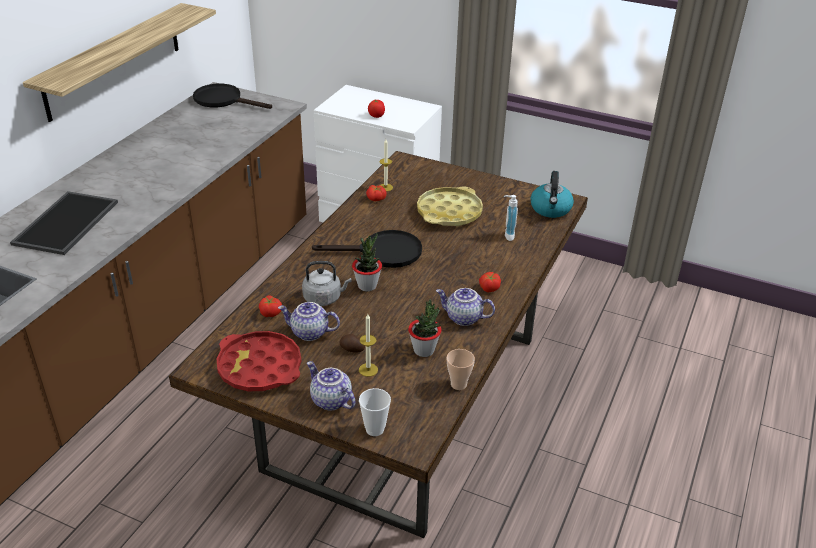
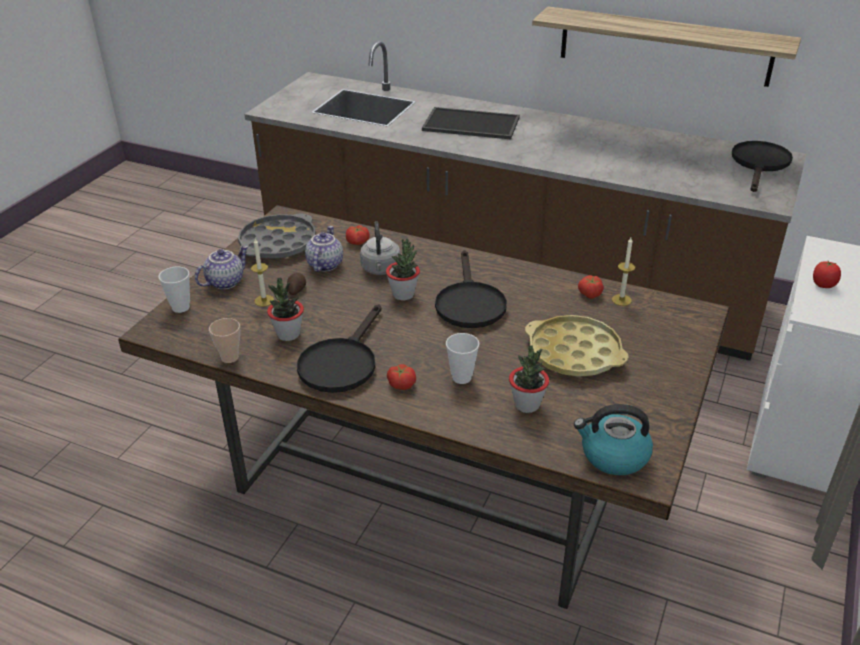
camera: 90 degrees right, 0 degrees up
red tray [217,331,301,391] -> grey tray [238,213,316,259]
teapot [436,288,495,326] -> black frying pan [297,304,382,393]
soap dispenser [504,195,518,241] -> potted plant [509,345,549,413]
none -> cup [446,333,480,384]

